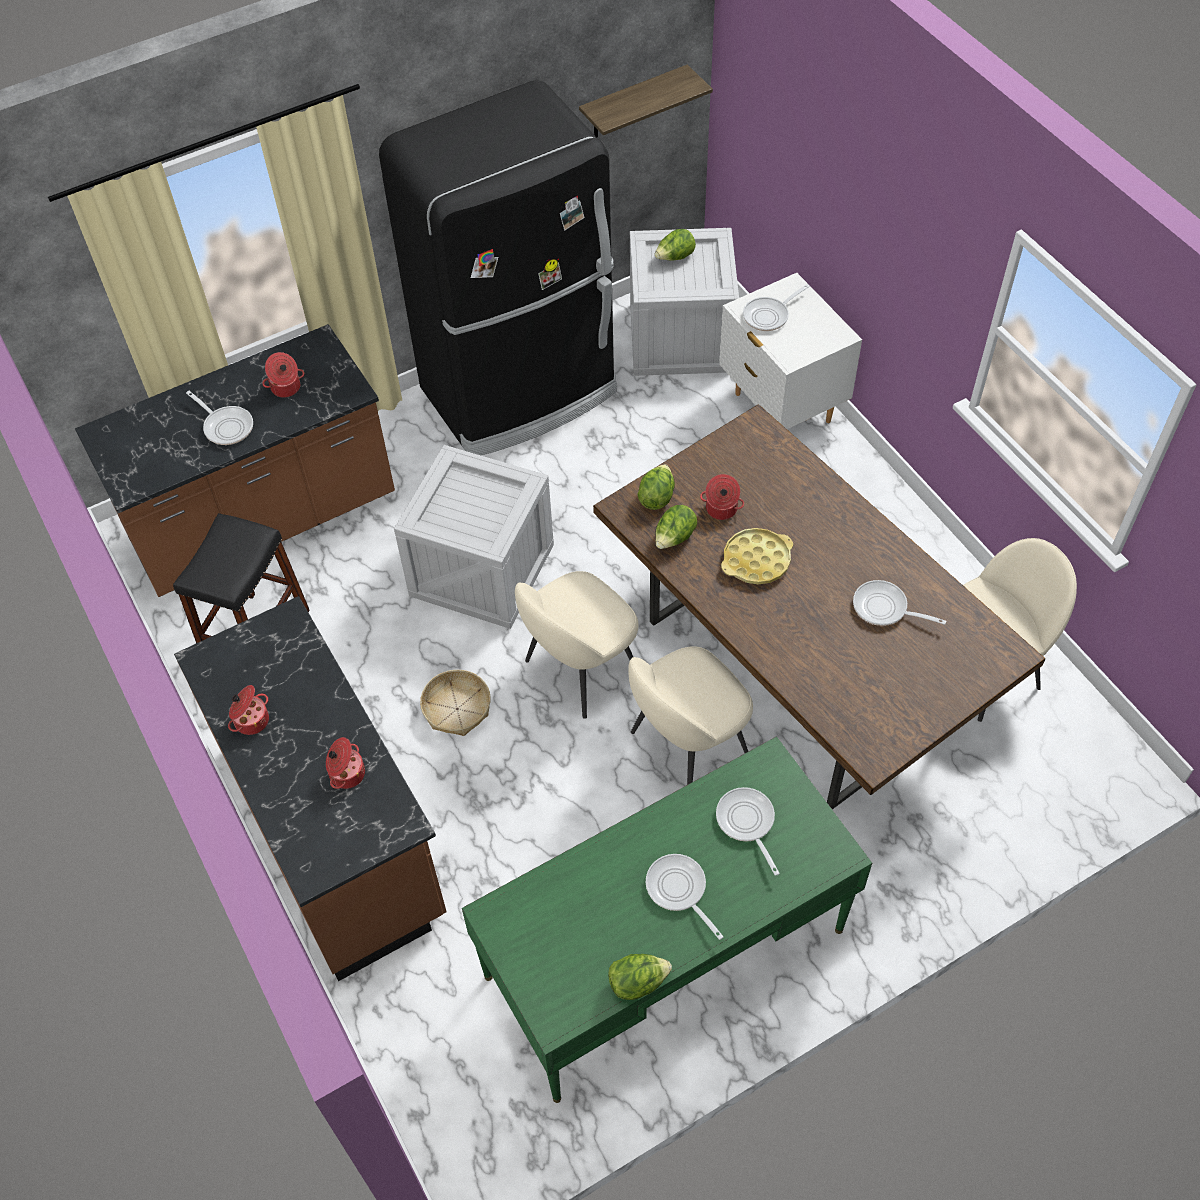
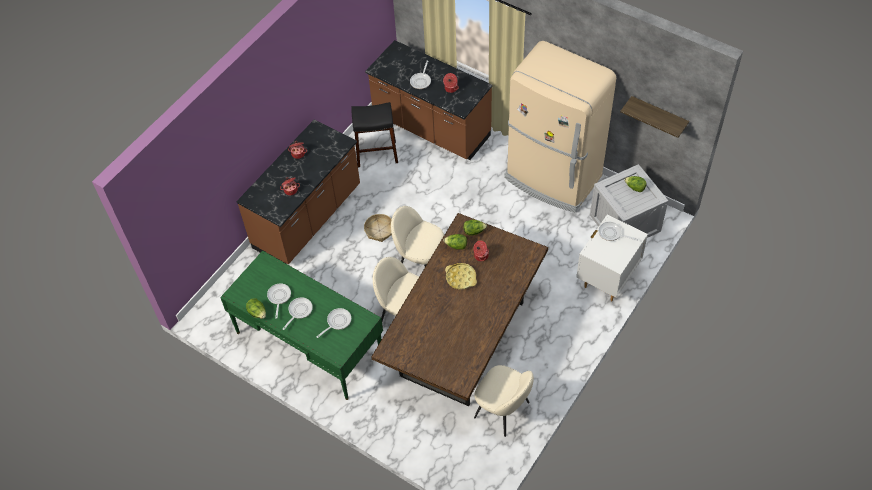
camera: 65 degrees right, 0 degrees up
black fridge [379,80,617,455] -> beige fridge [504,41,616,212]
crate [394,445,554,629] -> none
frying pan [853,580,946,626] -> frying pan moved to [267,283,291,318]

